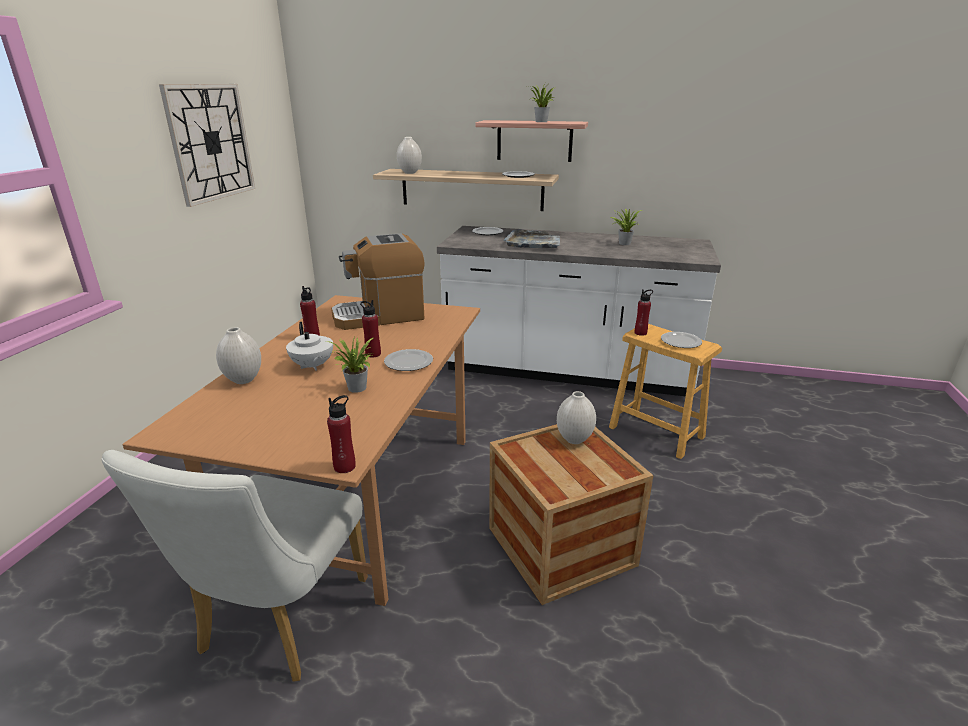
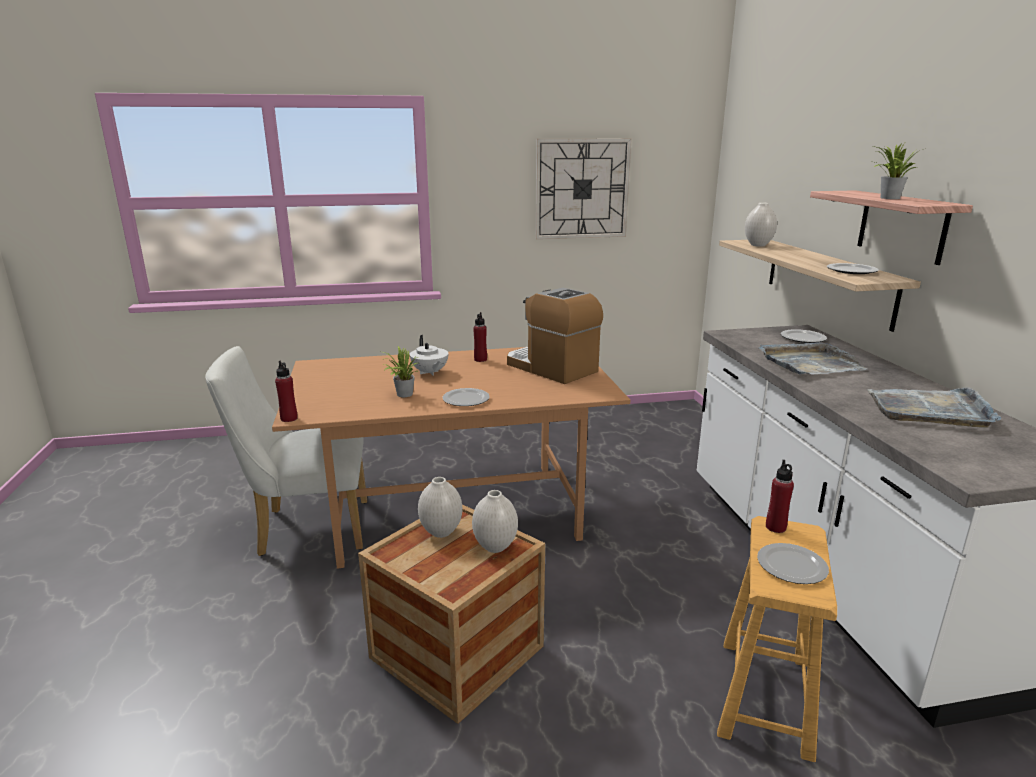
camera: 65 degrees right, 5 degrees down
white vase [216,327,261,384] -> white vase moved to [418,477,462,538]
white teapot [286,322,333,371] -> white teapot turned 60 degrees counterclockwise [410,335,448,376]
red bottle [360,300,381,357] -> none
potted plant [611,208,642,245] -> grey tray [867,387,1001,428]

